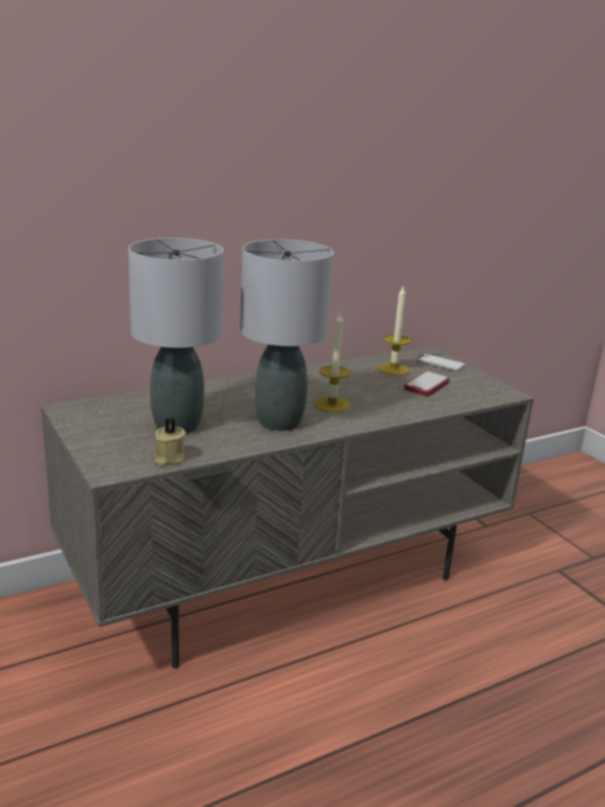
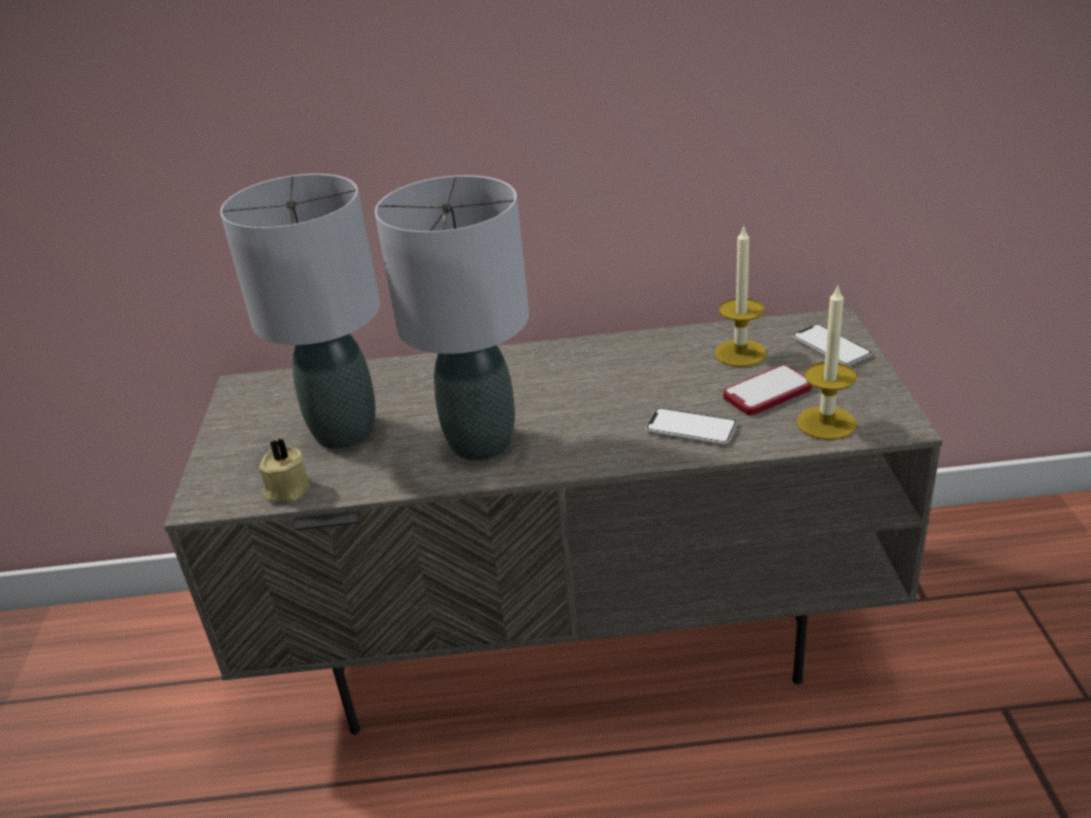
camera: 30 degrees right, 10 degrees up
candle [314,311,351,412] -> candle moved to [797,283,857,440]
none -> phone [645,408,737,445]

